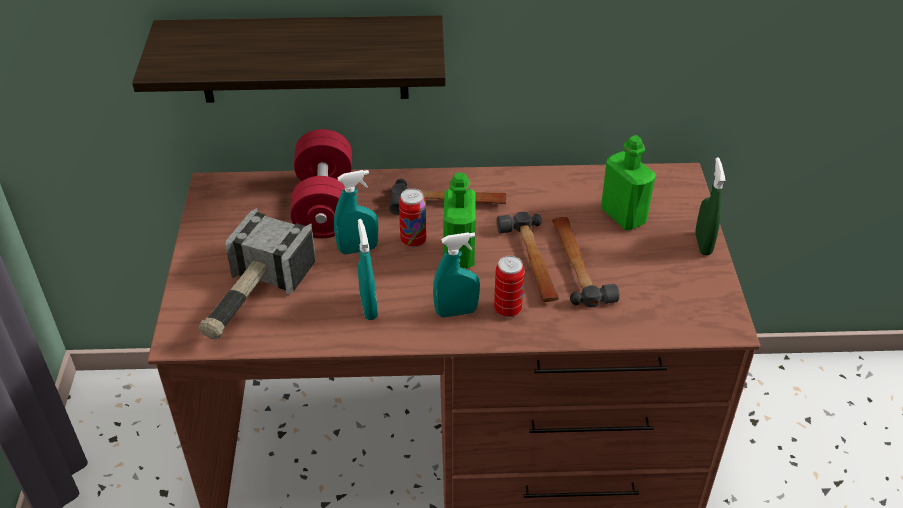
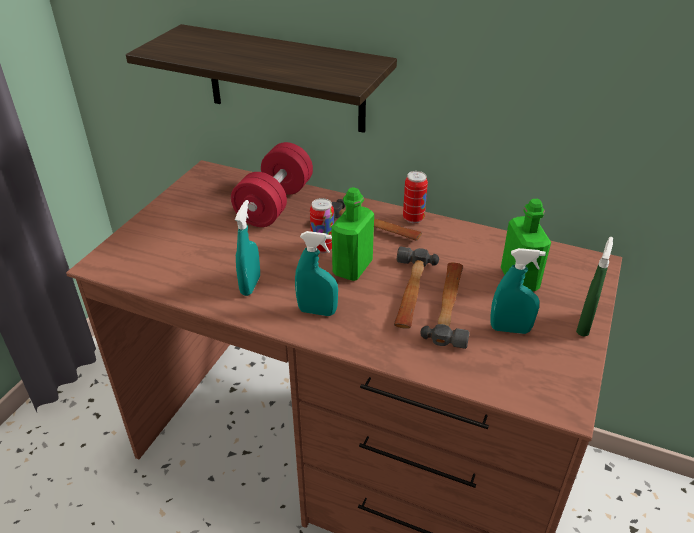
camera: 25 degrees right, 5 degrees down
hammer [198,208,316,339] -> none
turquoise spray bottle [334,170,378,254] -> turquoise spray bottle moved to [490,248,546,334]
can [494,256,525,317] -> can moved to [403,171,428,223]

